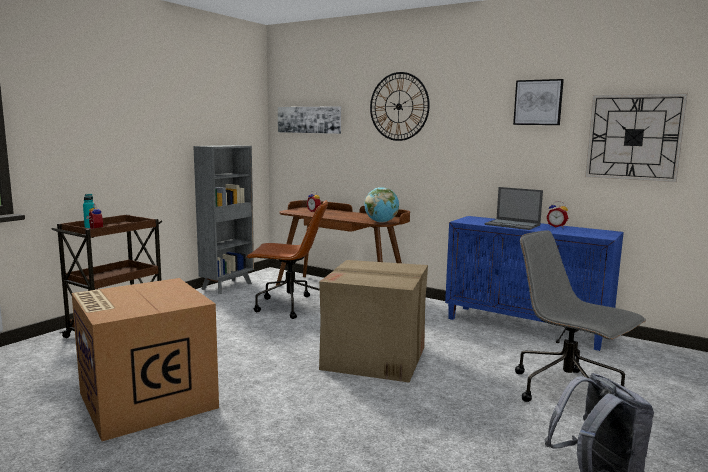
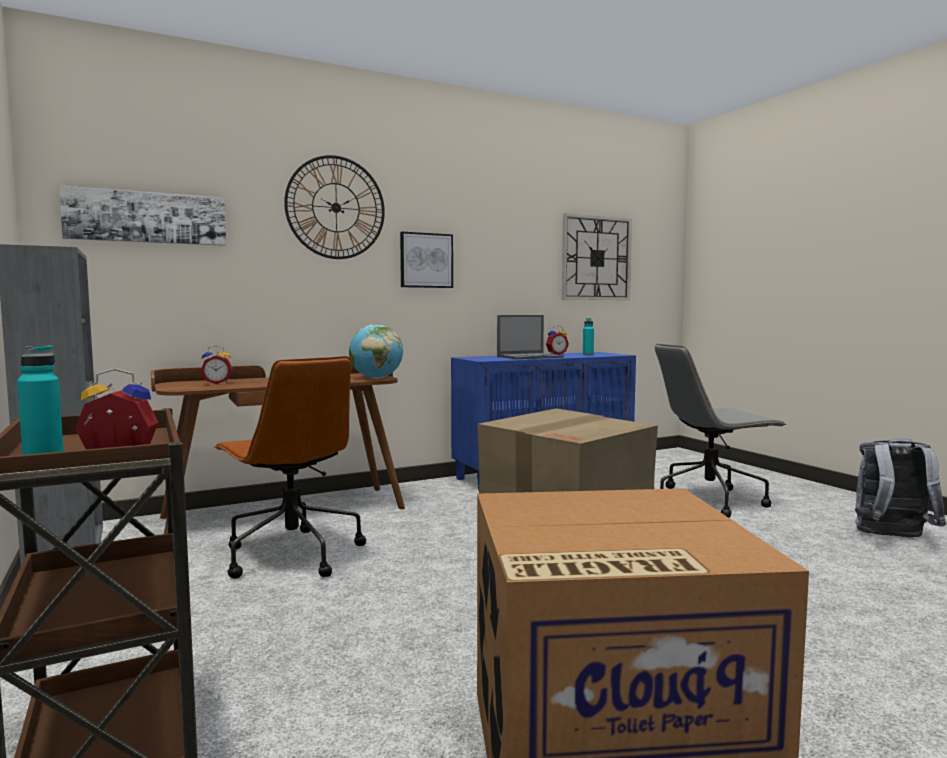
camera: 60 degrees left, 5 degrees down
brown office chair [246,200,328,319] -> brown office chair turned 105 degrees clockwise [214,356,366,579]
picture [513,79,564,125] -> picture moved to [400,232,453,288]
none -> turquoise bottle [583,318,594,355]

